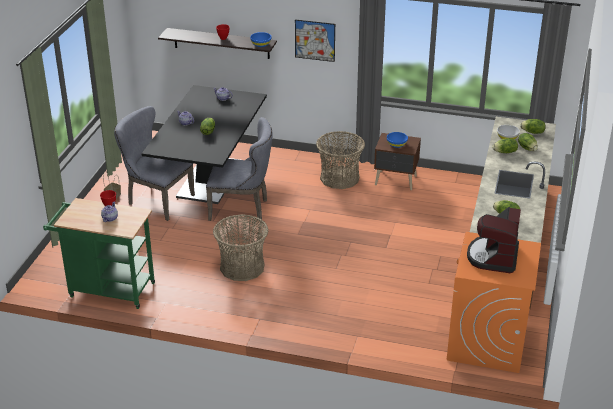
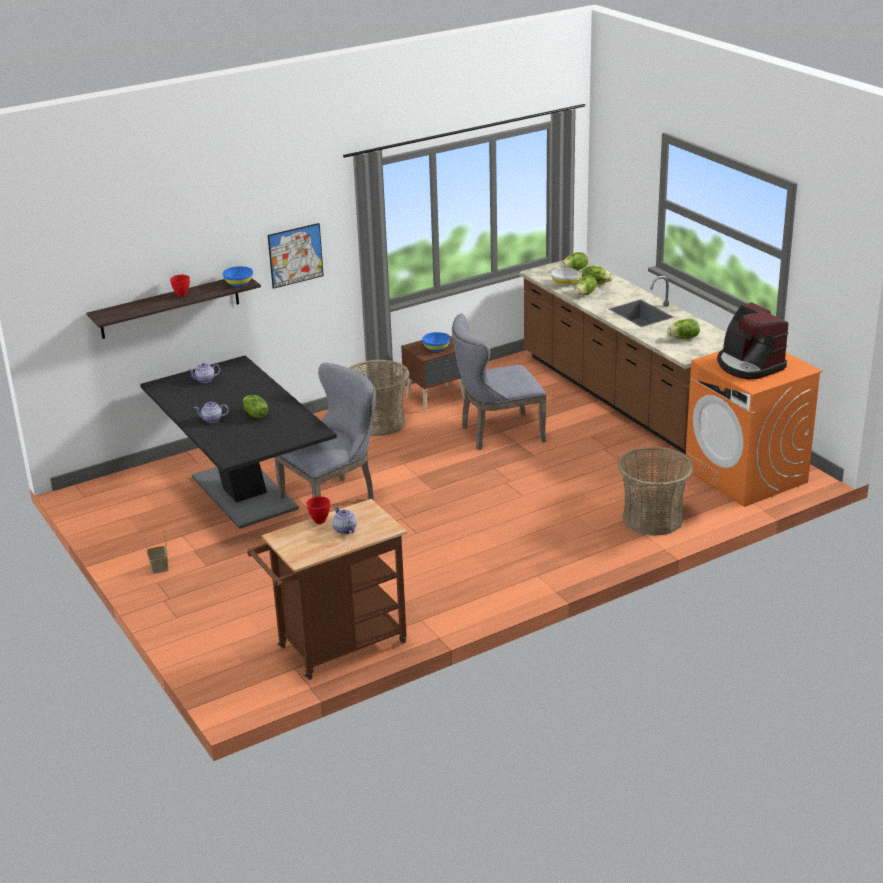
camera: 45 degrees left, 5 degrees down
green cart [43,198,155,309] -> brown cart [247,499,407,680]
grey chair [114,106,195,221] -> grey chair moved to [452,314,546,450]
basket [213,214,269,281] -> basket moved to [618,446,694,536]

